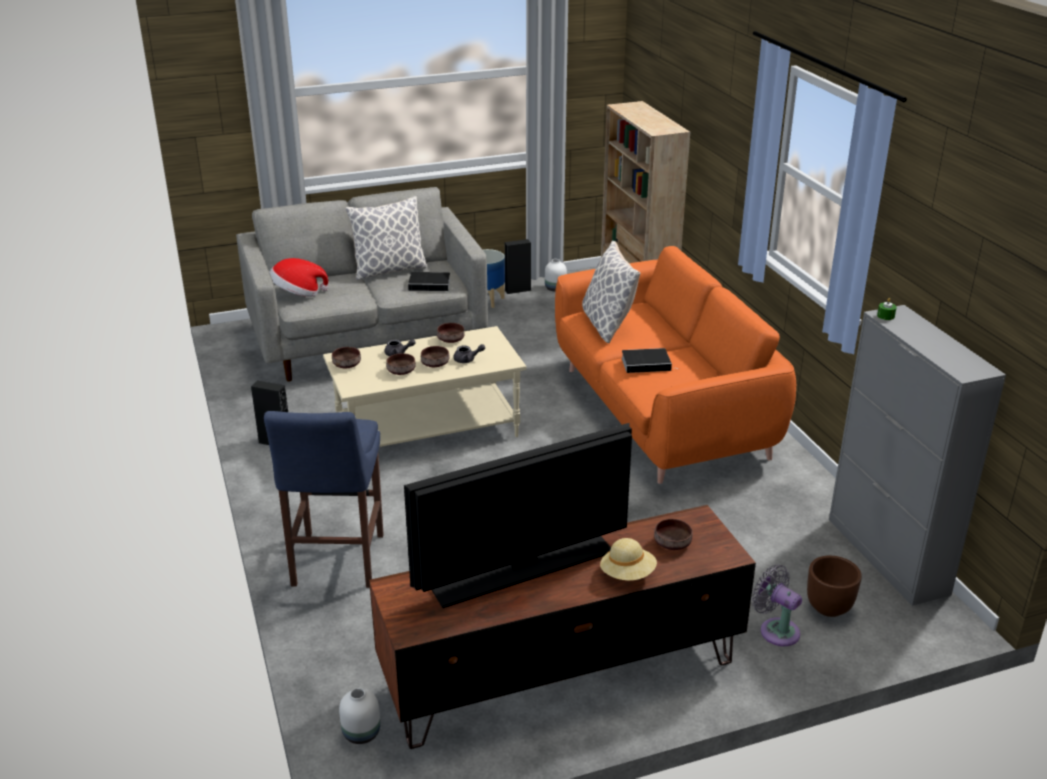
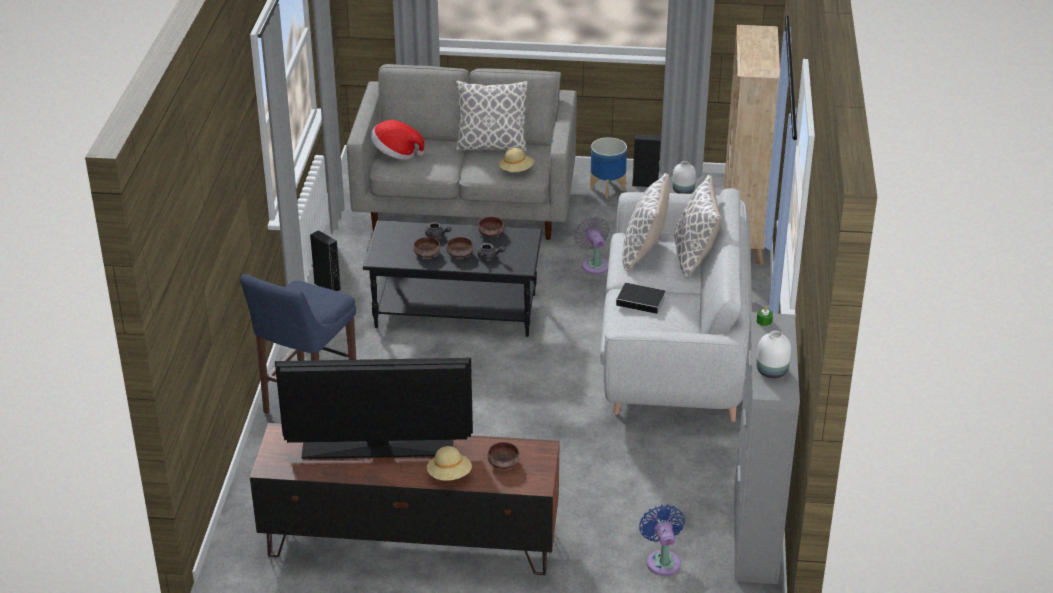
camera: 25 degrees right, 5 degrees up
beige coffee table [323,326,527,447] -> black coffee table [363,220,542,337]
brown bowl [332,347,361,368] -> none
white vase [339,688,380,744] -> white vase moved to [756,331,791,378]
book [408,272,456,291] -> beige hat [499,148,534,172]
orange sofa [555,246,796,484] -> grey sofa [600,188,752,422]
grey fan [752,564,802,646] -> grey fan moved to [574,217,609,274]
brown planter [807,556,862,617] -> blue fan [639,505,685,576]
none -> pillow [674,175,721,278]

